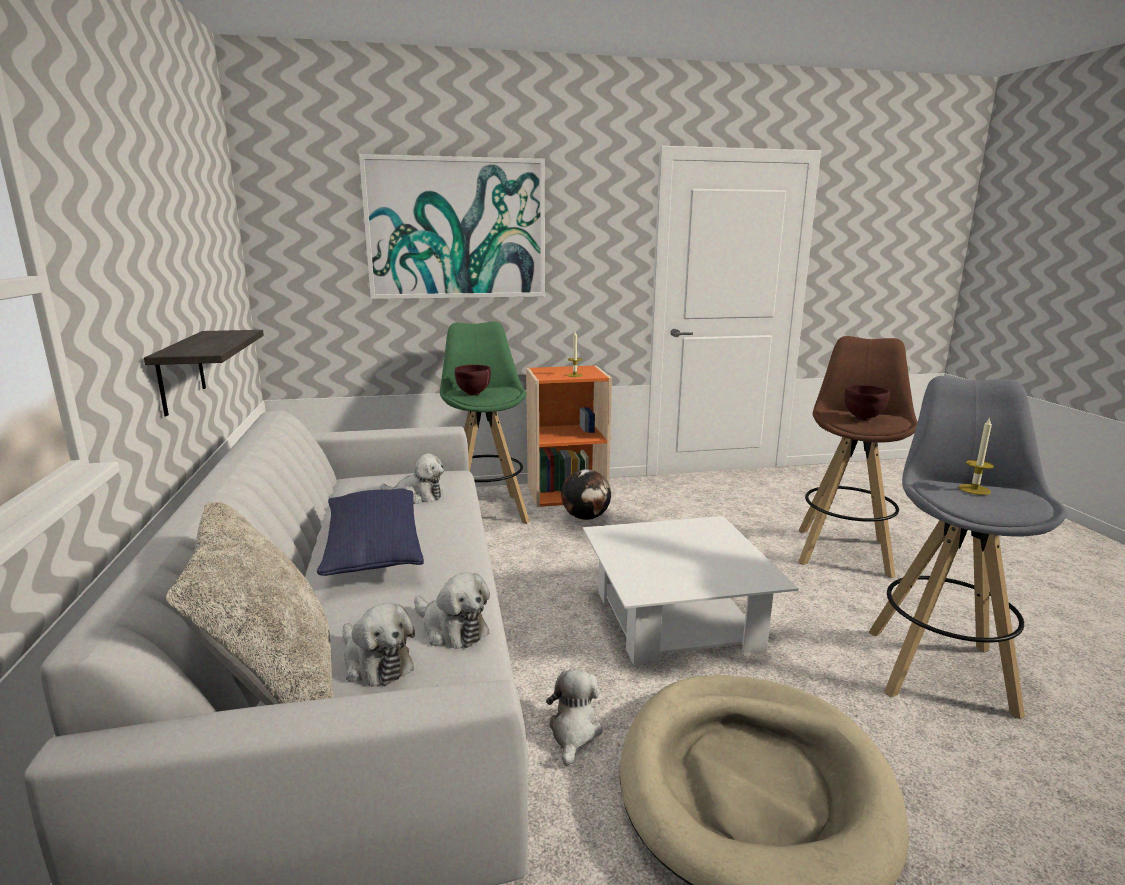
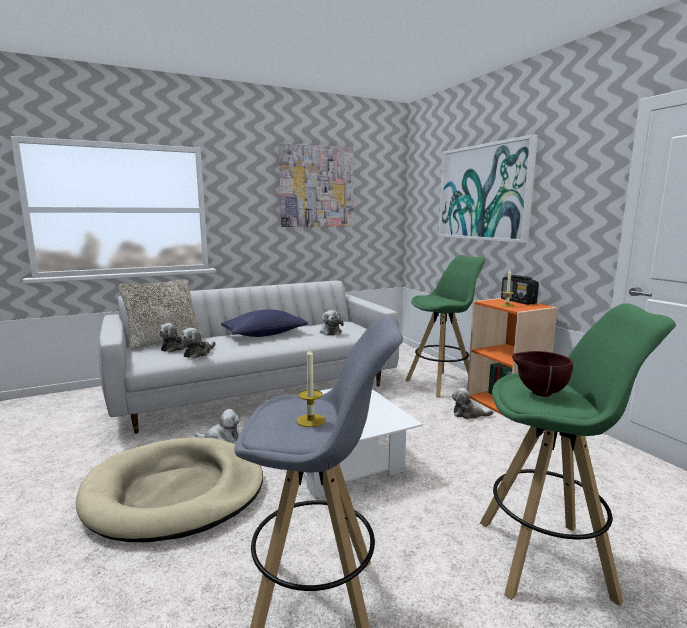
camera: 75 degrees right, 5 degrees down
shelf [144,330,264,416] -> none
brown bowl [455,365,491,396] -> none
globe [561,469,611,520] -> plush toy [452,388,494,419]
brown stool [798,336,918,578] -> green stool [480,303,676,606]
none -> picture [279,143,353,227]
none -> radio [501,275,539,305]

